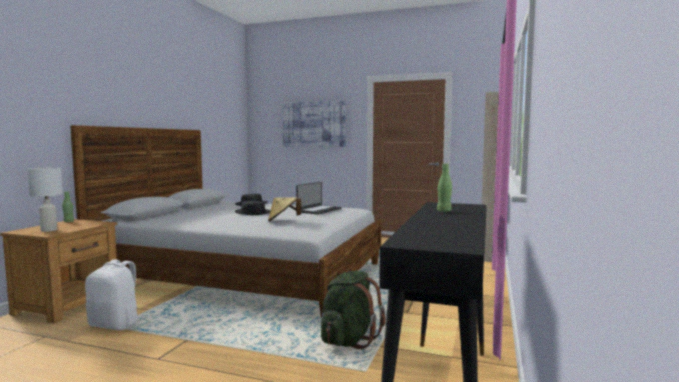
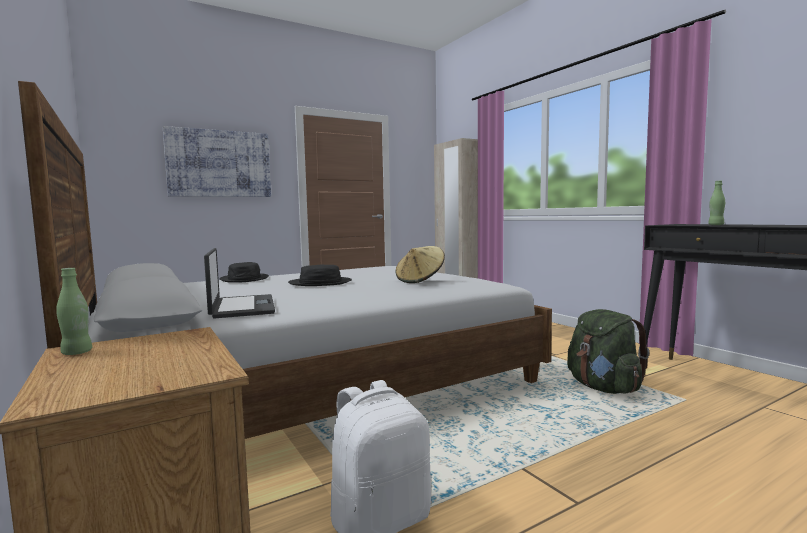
camera: 50 degrees left, 0 degrees up
white table lamp [27,168,63,232] -> none
laptop [296,182,342,215] -> laptop moved to [204,248,275,319]

